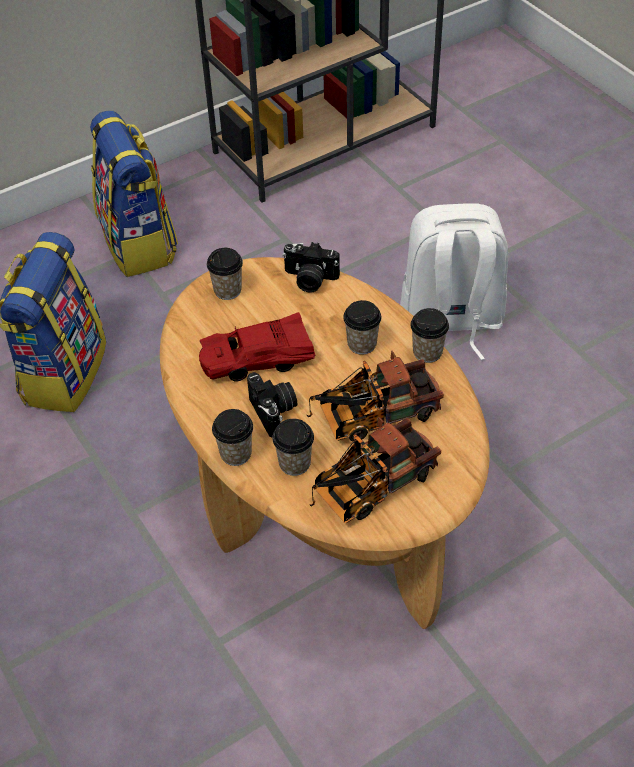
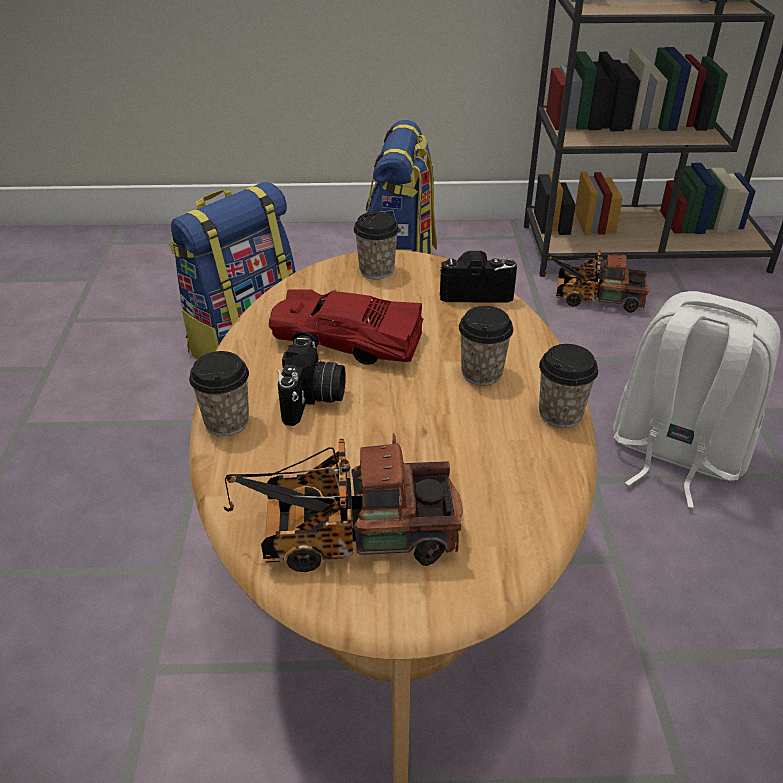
camera: 30 degrees right, 10 degrees down
cup [272,419,314,476] -> none
camera [282,242,340,293] -> camera turned 135 degrees clockwise [440,251,517,302]
toy truck [307,351,444,442] -> toy truck moved to [542,251,650,313]

